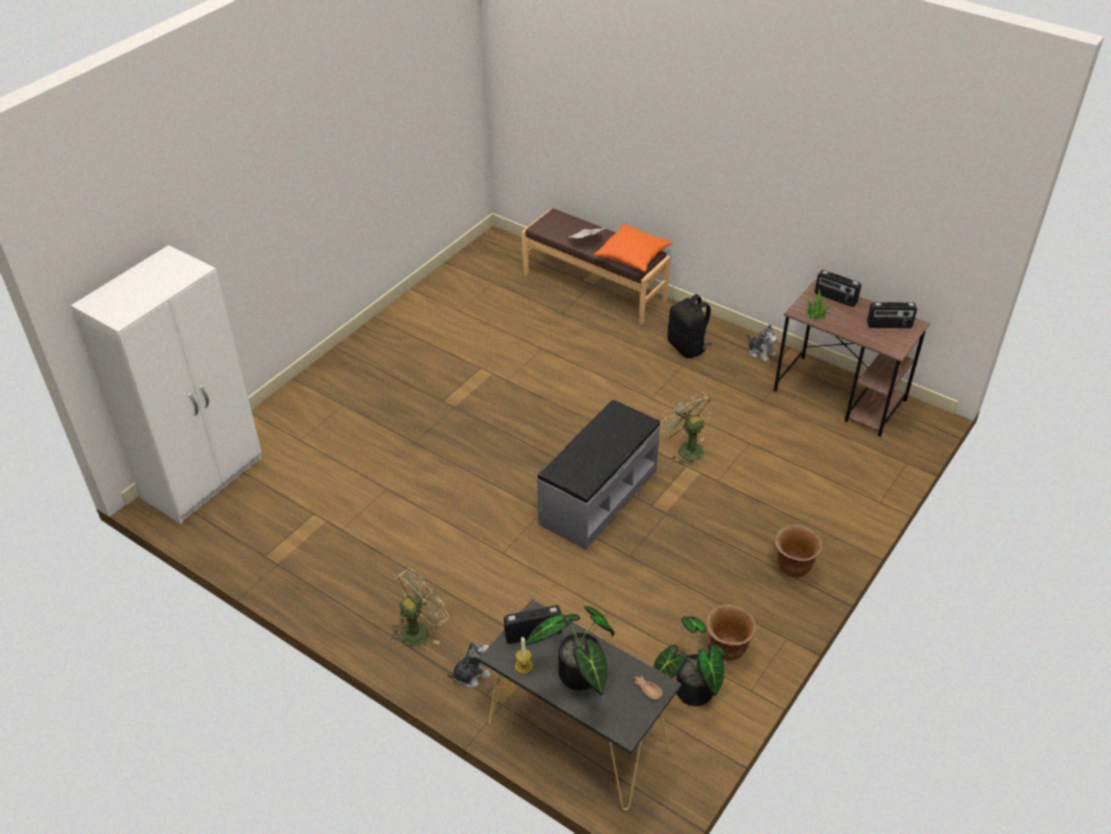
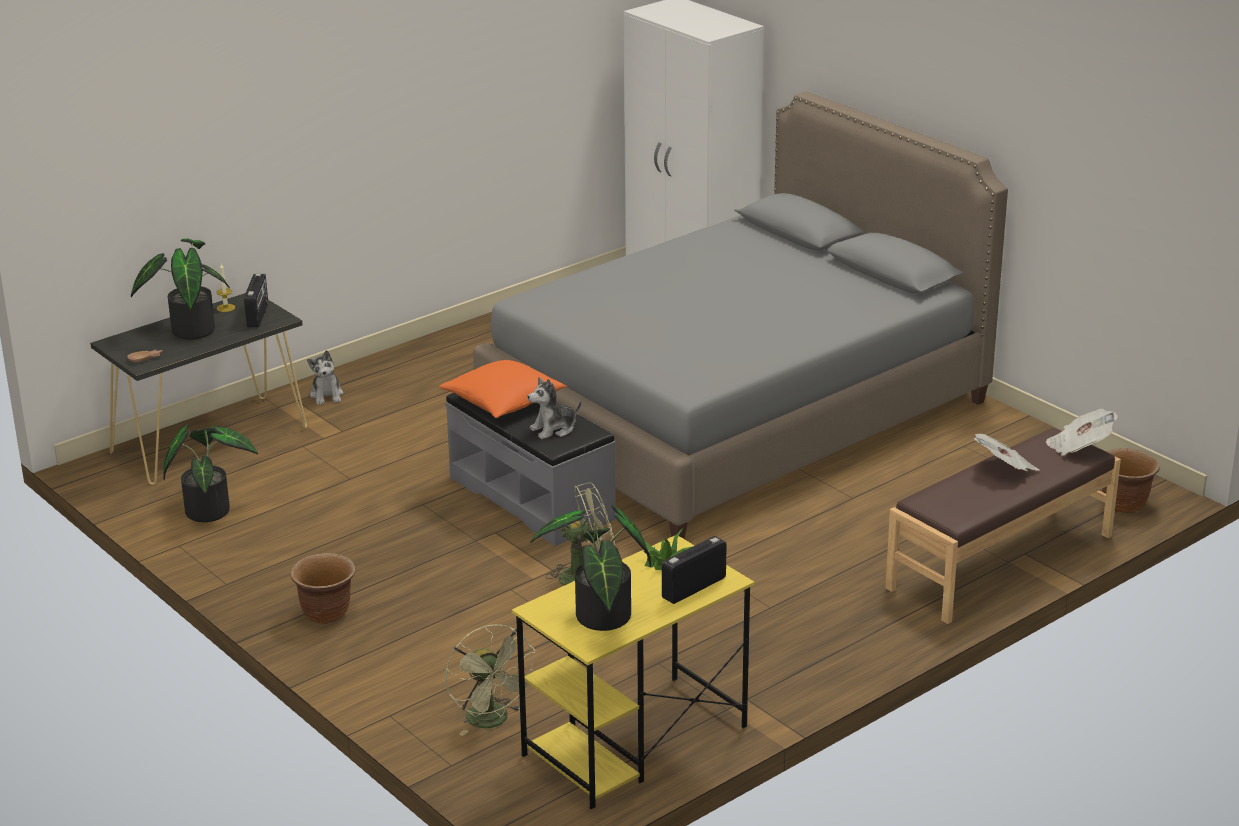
camera: 105 degrees right, 15 degrees down
green fan [390,568,449,647] -> green fan moved to [446,624,536,736]
orange pillow [594,224,673,272] -> orange pillow moved to [439,360,567,418]
black backpack [668,294,712,358] -> none
brown planter [706,604,757,661] -> brown planter moved to [1102,448,1160,513]
plush toy [747,324,777,362] -> plush toy moved to [528,377,581,439]
brown desk [774,280,930,437] -> yellow desk [512,536,755,809]
radio [867,302,917,328] -> potted plant [530,505,651,631]
none -> grey bed [473,92,1008,539]
none -> newspaper [1046,409,1118,456]

